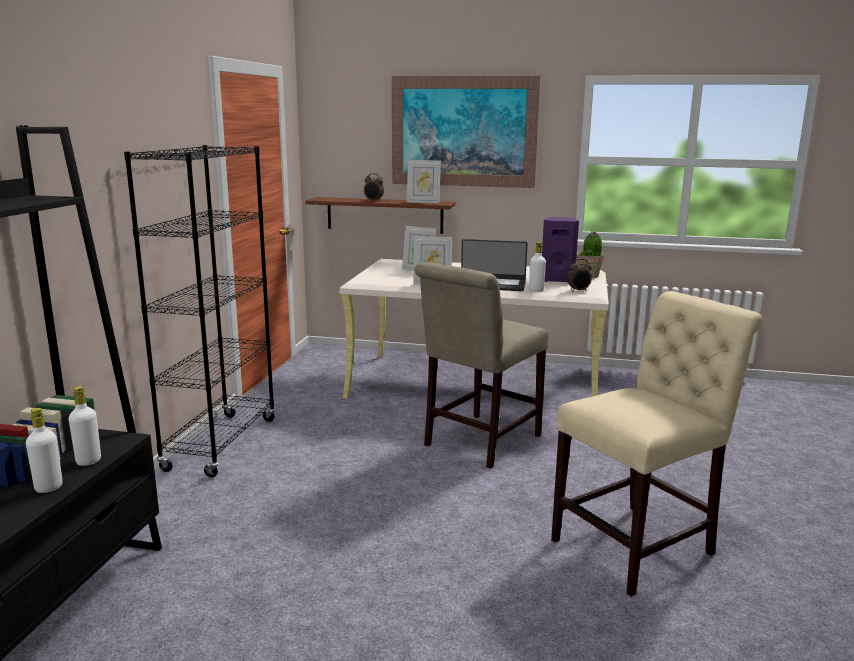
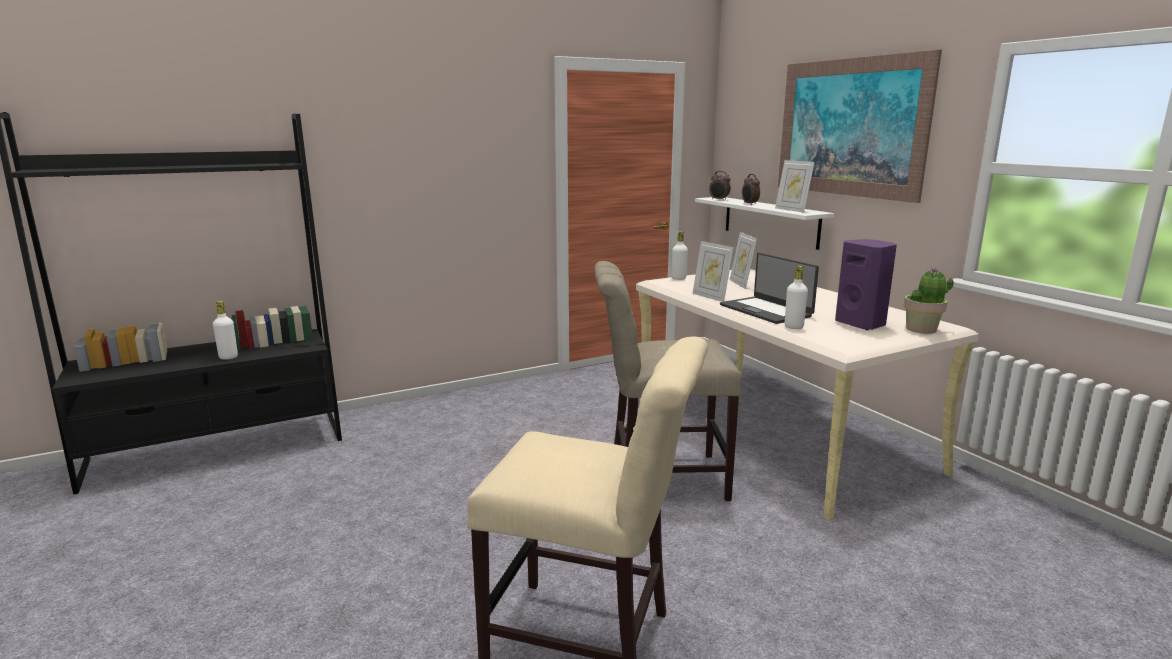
camera: 50 degrees right, 0 degrees up
white bottle [69,386,101,466] -> white bottle moved to [672,231,688,280]
black bookcase [124,145,276,477] -> none
brown shelf [305,197,455,234] -> white shelf [695,197,834,250]
alarm clock [567,259,592,292] -> alarm clock moved to [709,171,731,201]

